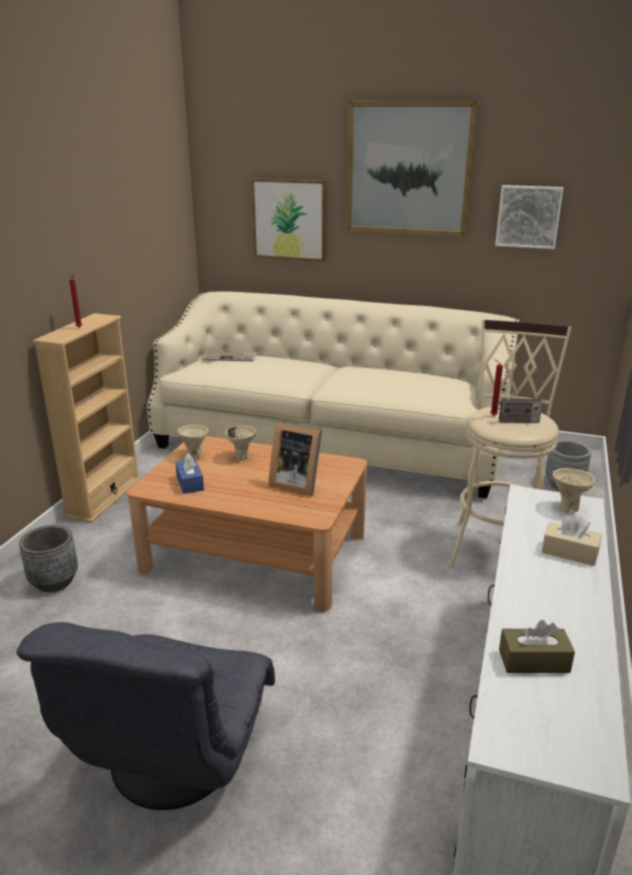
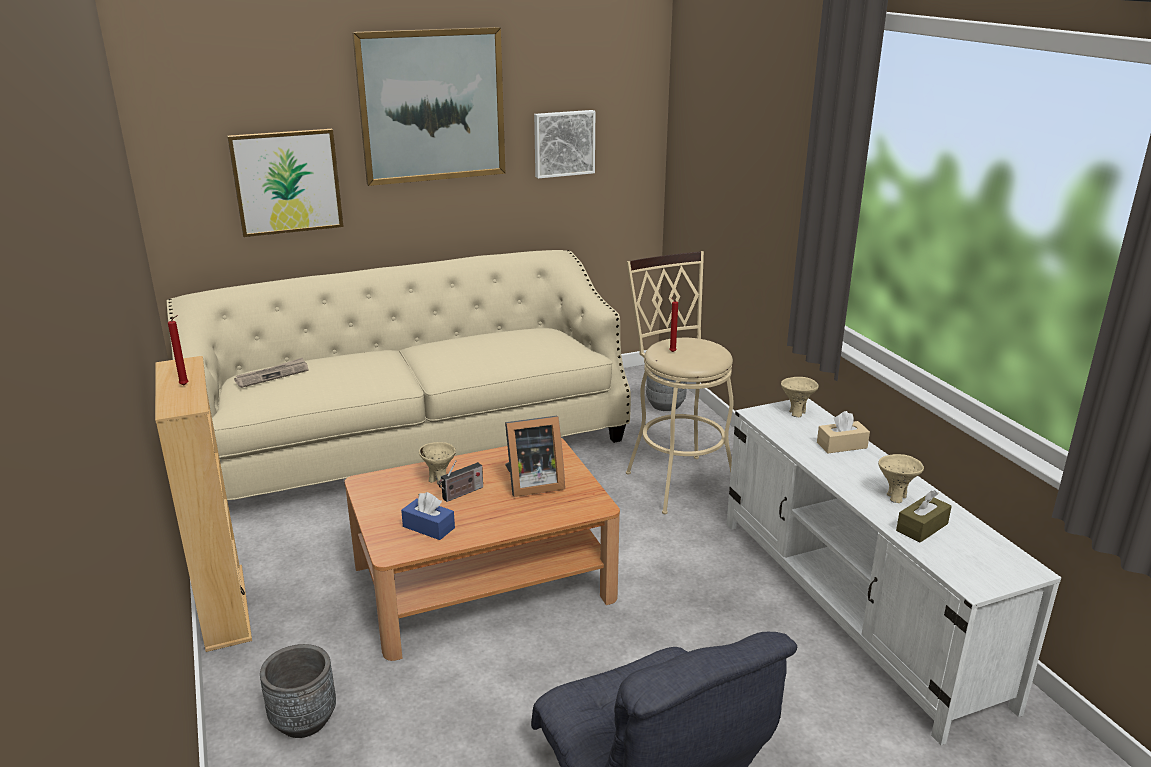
camera: 40 degrees left, 0 degrees up
beige bowl [177,425,208,459] -> beige bowl moved to [878,454,924,503]
radio [497,388,543,423] -> radio moved to [438,460,483,502]

